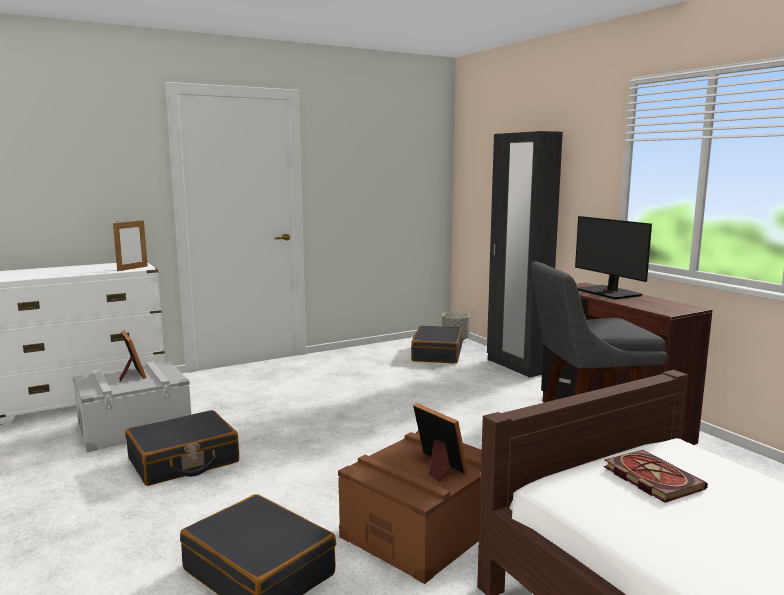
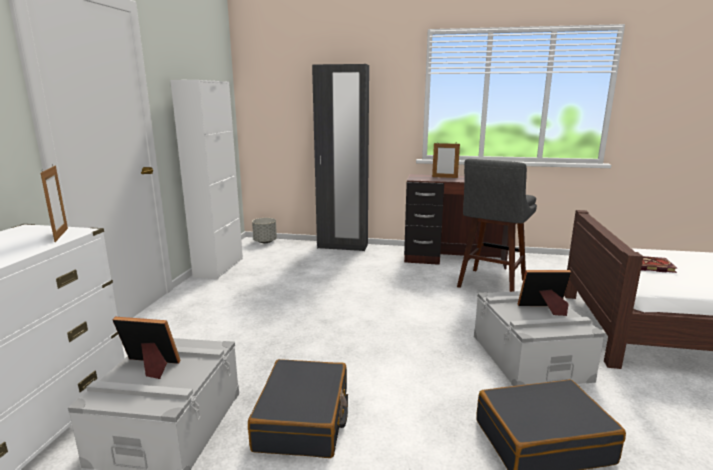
camera: 50 degrees left, 5 degrees up
brown storage box [338,431,482,584] -> grey storage box [474,291,605,386]
black suitcase [411,325,462,364] -> none
monitor [575,216,652,299] -> picture frame [432,143,460,178]
none -> white cabinet [170,80,243,279]

